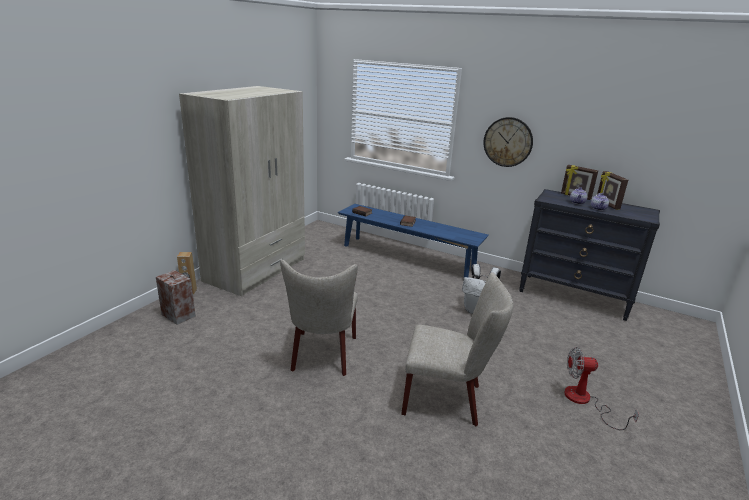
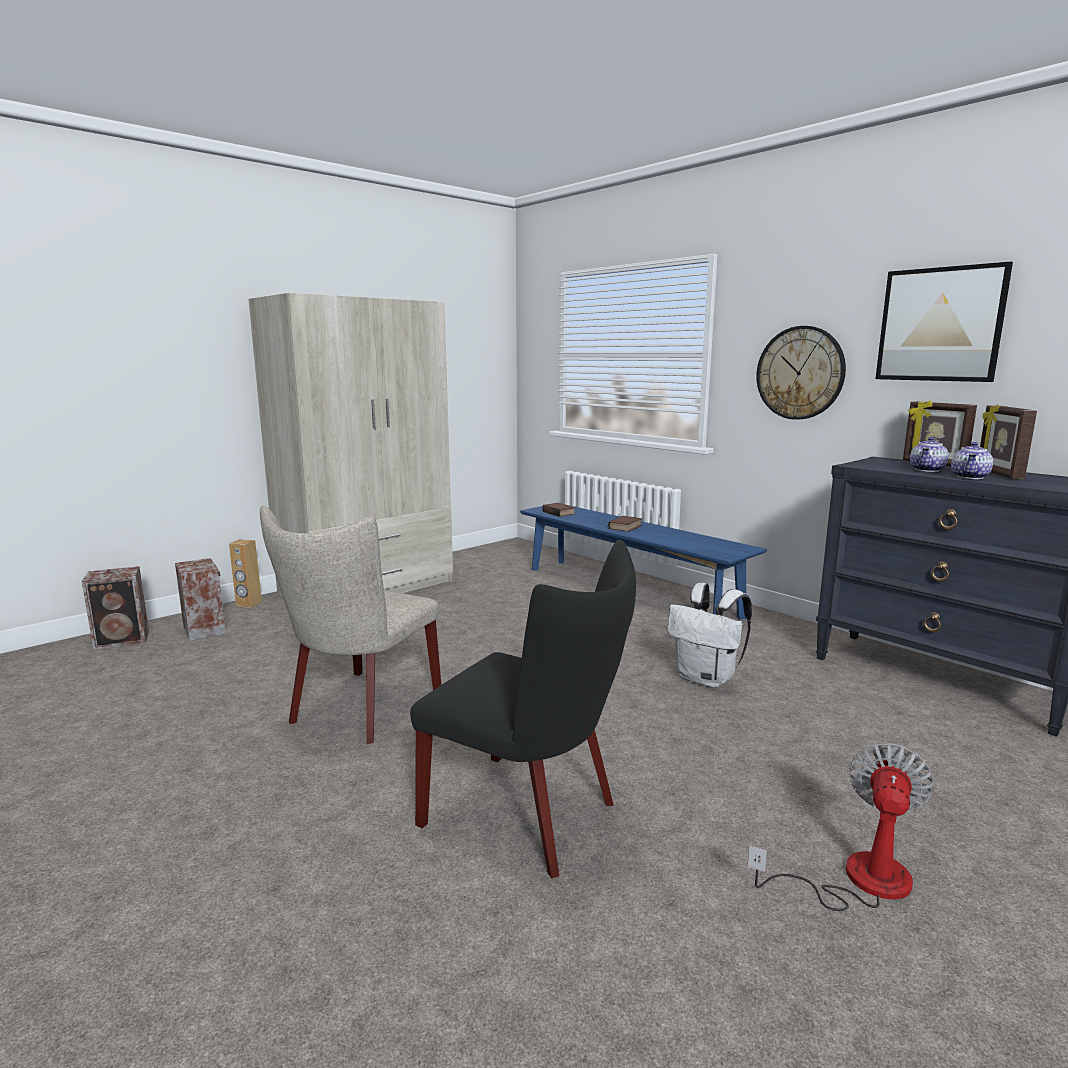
camera: 20 degrees right, 10 degrees down
beige chair [401,272,513,426] -> black chair [410,540,636,878]
fan [564,347,639,430] -> fan turned 90 degrees clockwise [747,743,935,911]
none -> speaker [82,566,149,650]
none -> picture [875,262,1013,382]

